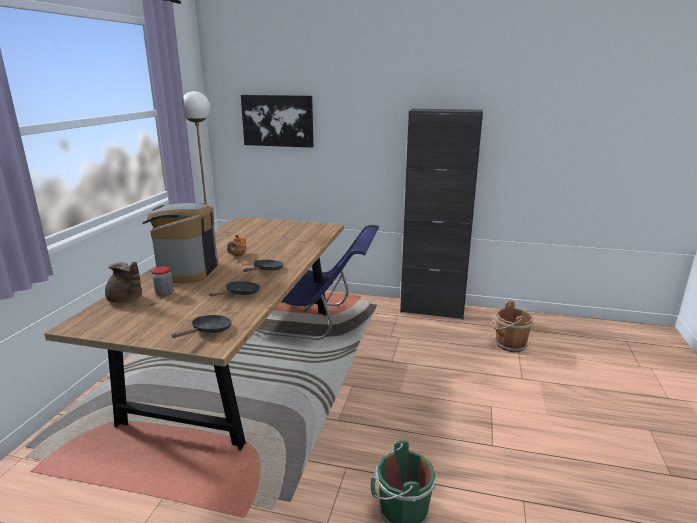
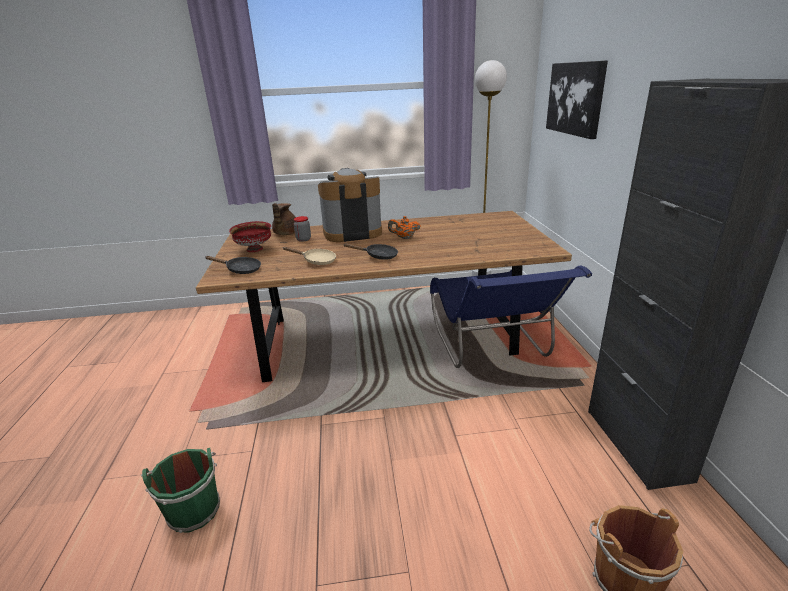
camera: 70 degrees right, 5 degrees up
black frying pan [209,281,260,296] -> beige frying pan [283,247,336,265]
none -> red bowl [229,221,271,252]

